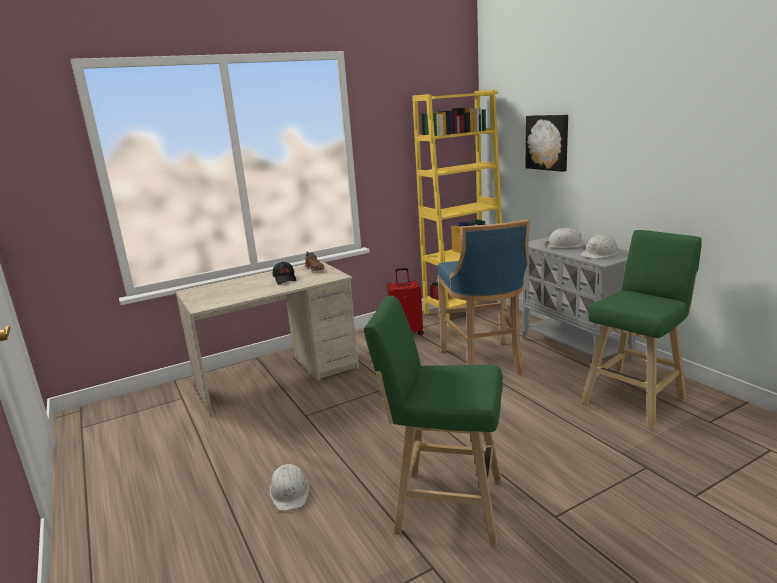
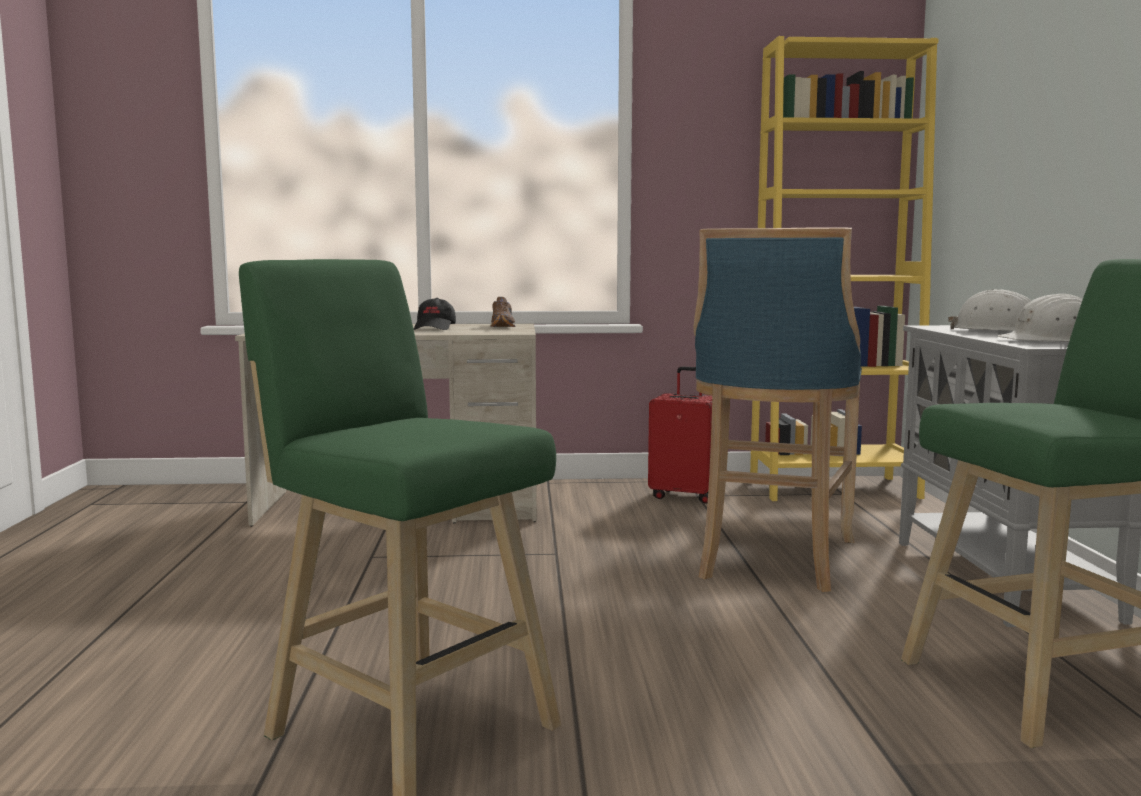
camera: 25 degrees right, 10 degrees down
white hard hat [269,464,309,511] -> none
picture [526,115,568,172] -> none

